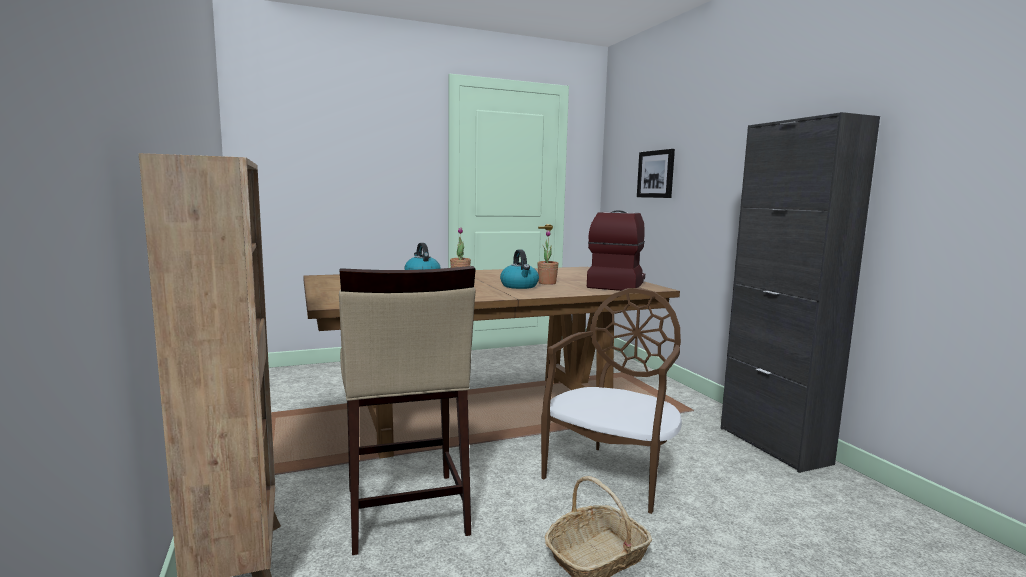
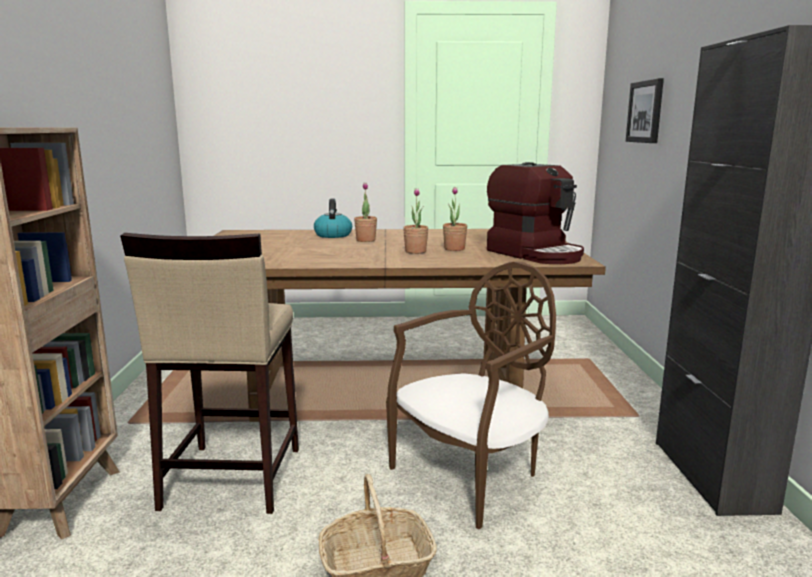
camera: 20 degrees right, 5 degrees up
kettle [500,249,539,289] -> potted plant [403,188,428,254]
coffee machine [587,210,645,291] -> coffee machine turned 105 degrees clockwise [487,162,584,264]

